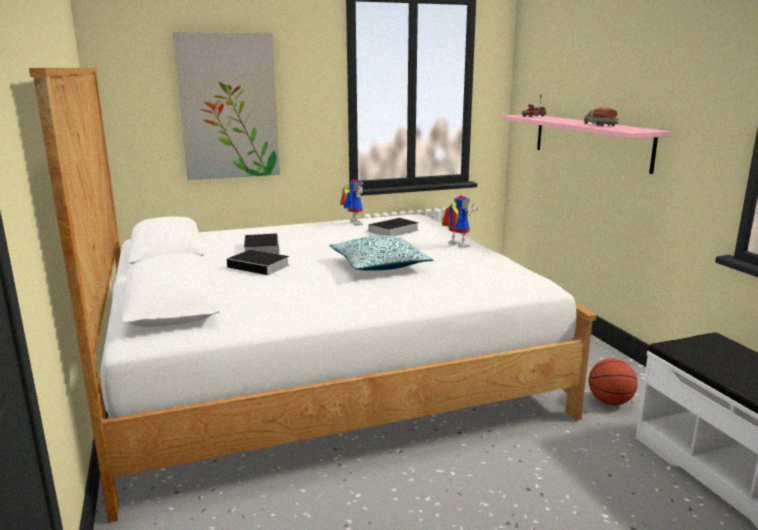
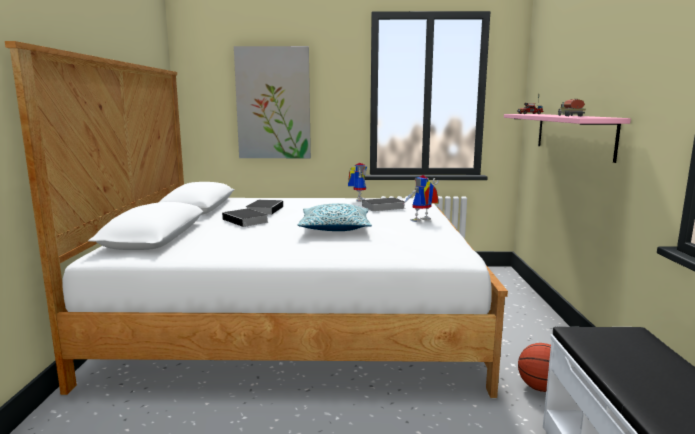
camera: 20 degrees right, 5 degrees down
toy robot [440,195,479,248] -> toy robot turned 105 degrees counterclockwise [404,175,439,222]

